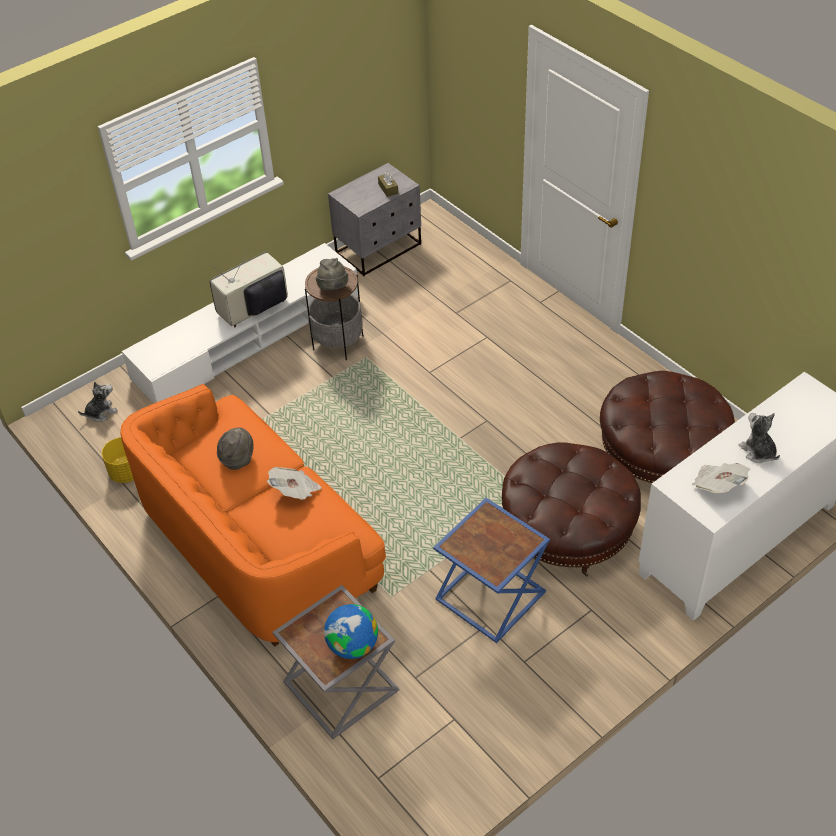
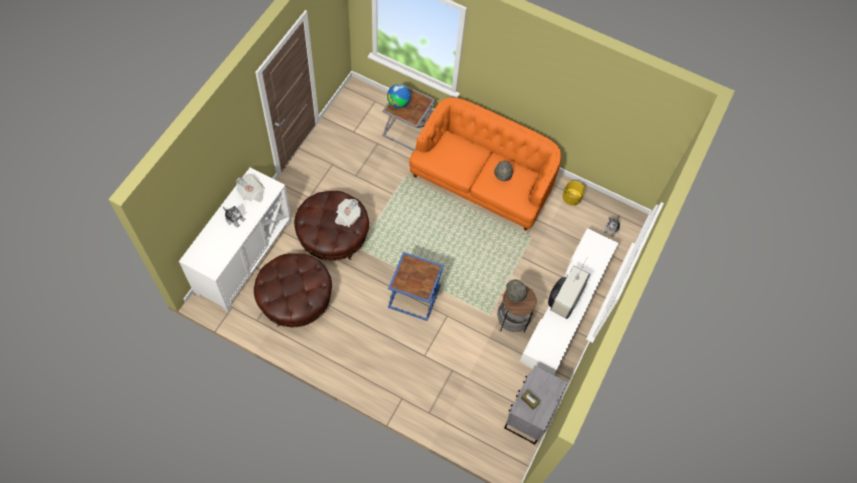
camera: 150 degrees right, 15 degrees up
newspaper [267,467,321,500] -> newspaper moved to [335,198,361,227]
blue side table [433,498,550,643] -> blue side table moved to [388,252,444,321]

